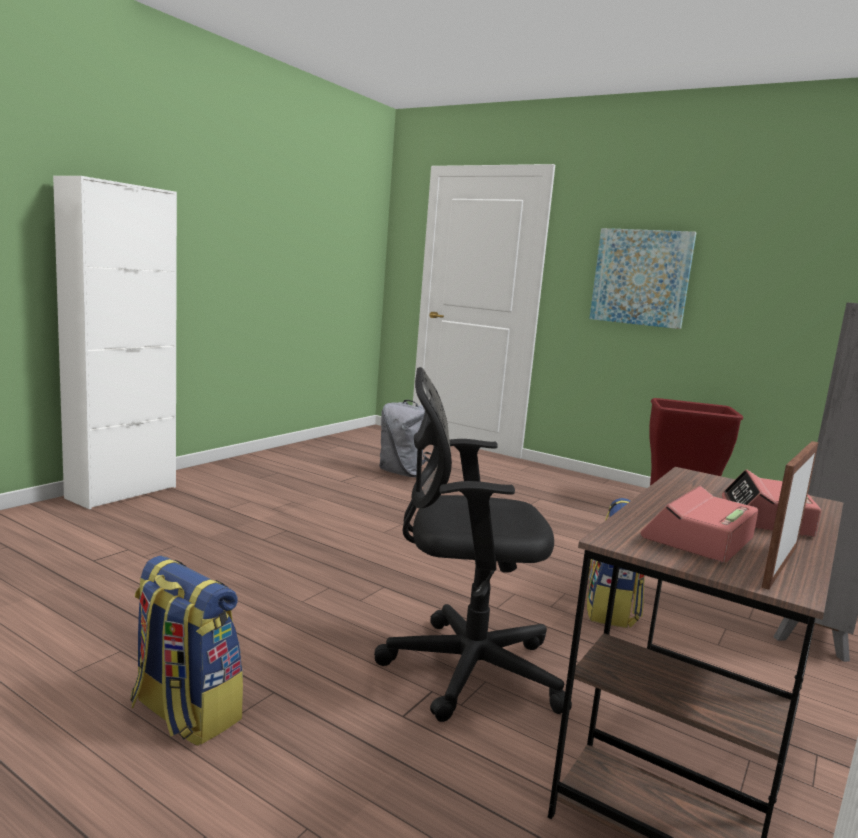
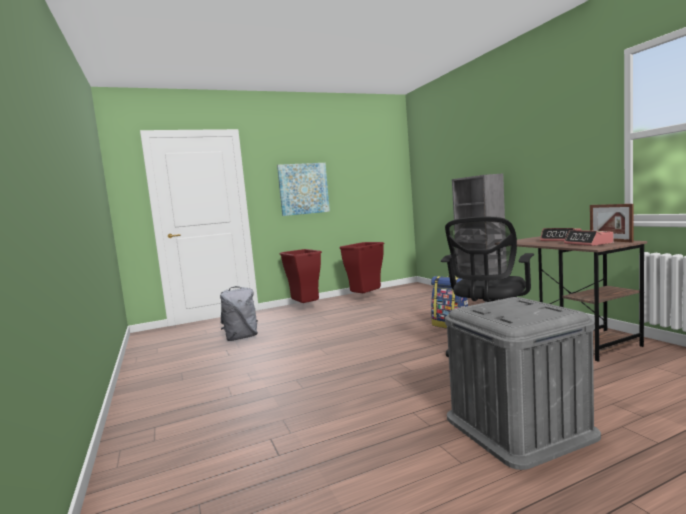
camera: 55 degrees left, 5 degrees down
white cabinet [53,176,177,509] -> none
backpack [130,556,243,746] -> grey storage box [445,297,601,470]
none -> red trash can [280,249,322,303]

